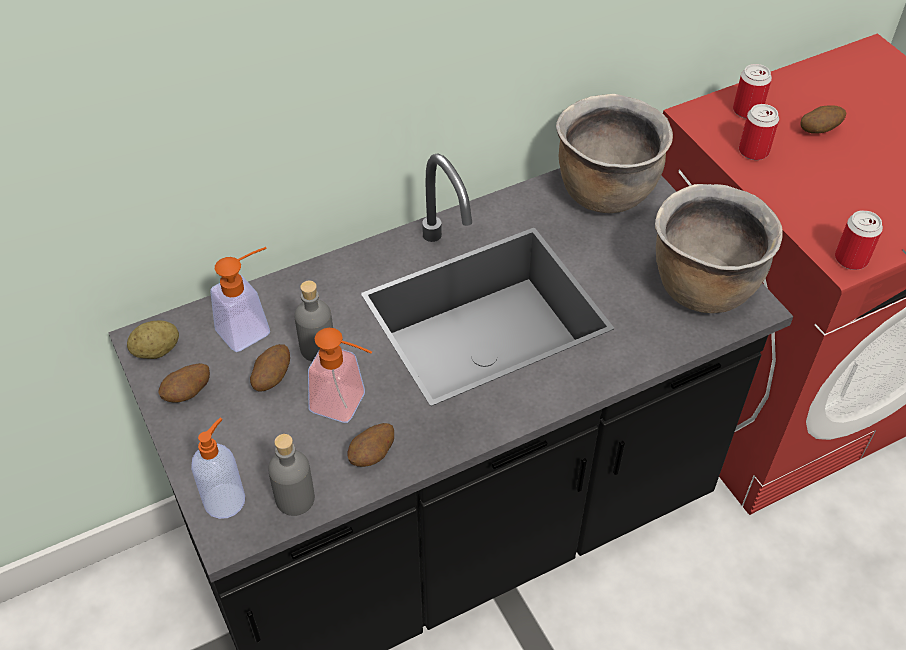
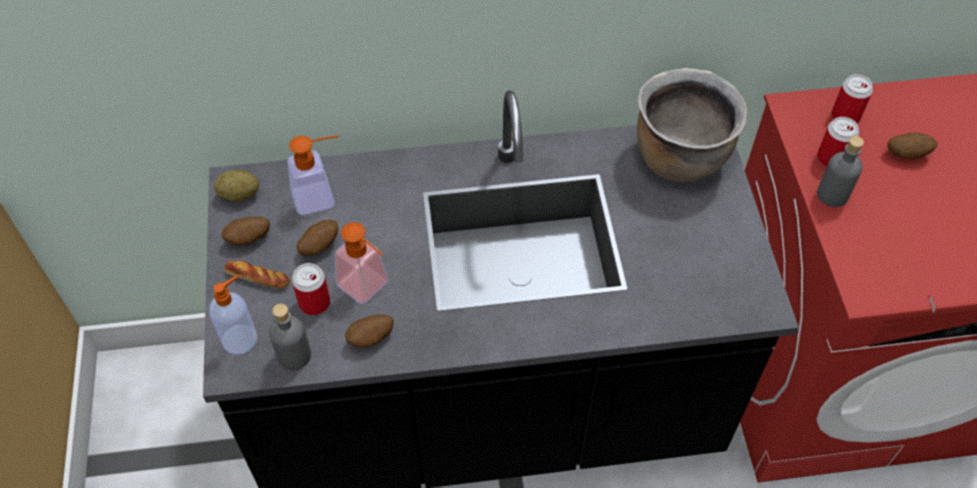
camera: 20 degrees right, 5 degrees up
grey bottle [294,280,333,361] -> grey bottle moved to [817,136,864,207]
brown cooking pot [655,184,783,313] -> none
can [835,210,883,270] -> can moved to [292,263,330,315]
none -> bread [225,261,290,289]

